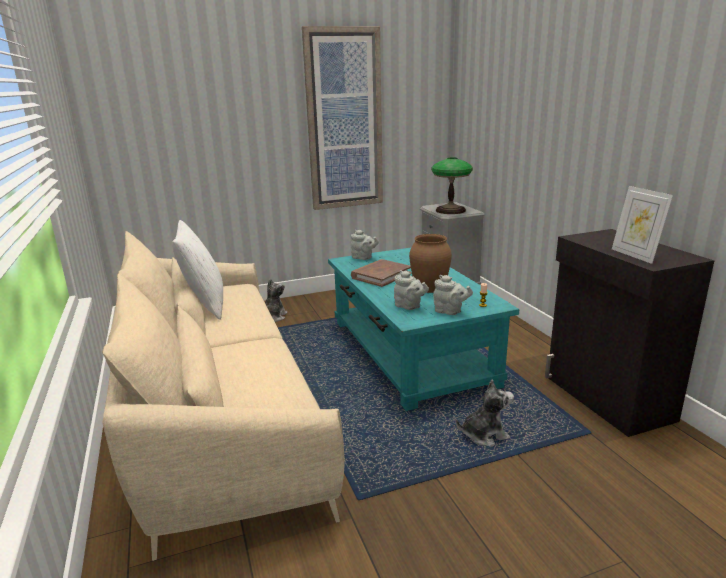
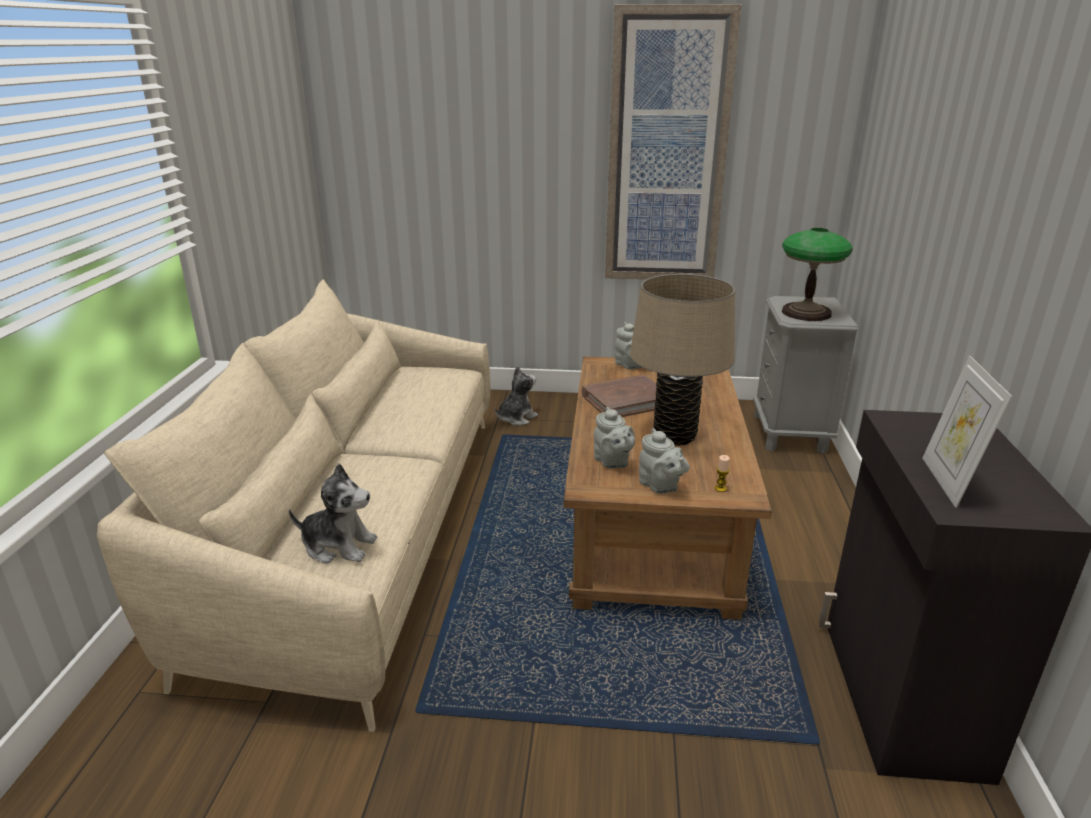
camera: 25 degrees right, 5 degrees up
white pillow [172,220,223,320] -> none
turquoise coffee table [328,248,519,411] -> brown coffee table [563,357,772,620]
brown vase [409,234,452,293] -> beige table lamp [630,274,735,446]
plush toy [456,380,514,446] -> plush toy moved to [289,463,377,564]

